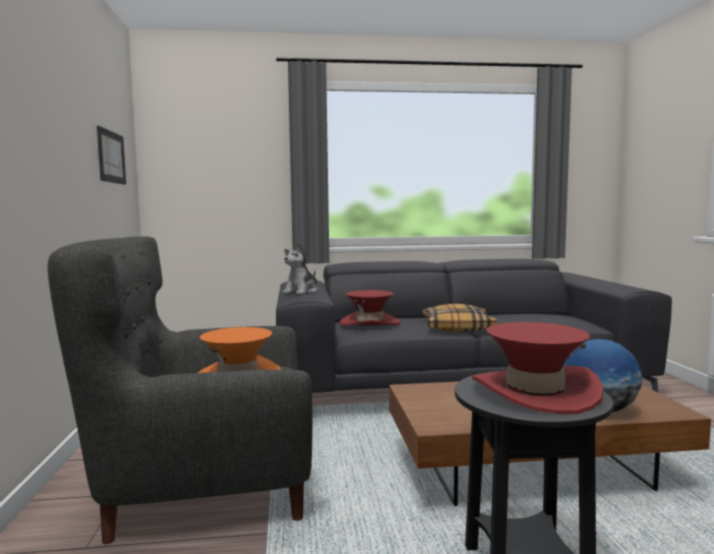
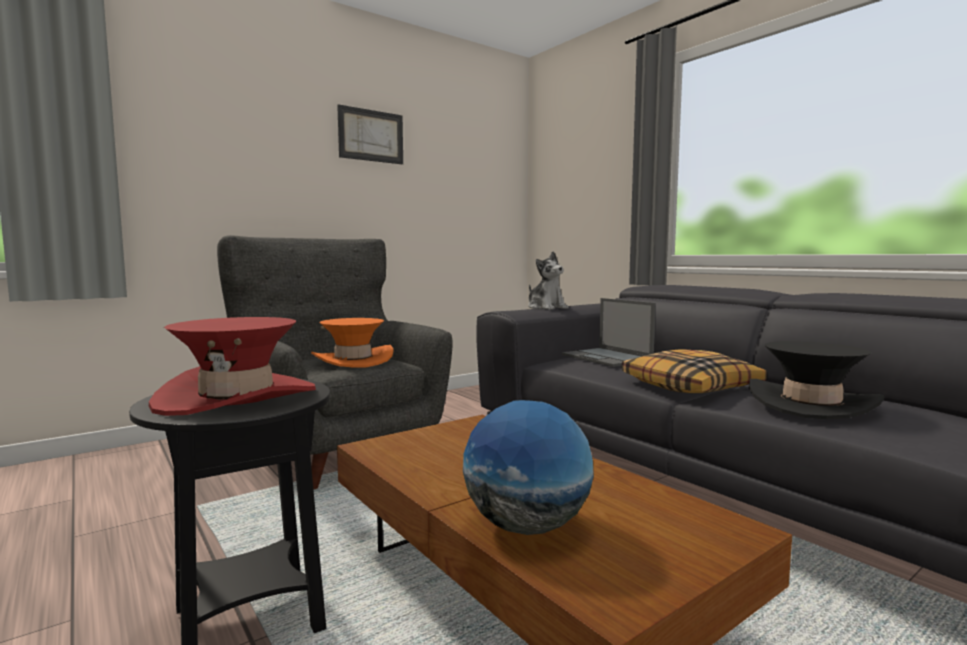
camera: 60 degrees right, 0 degrees up
picture [97,126,126,185] -> picture moved to [337,104,403,164]
plush toy [283,243,318,295] -> plush toy turned 120 degrees counterclockwise [528,251,568,310]
red hat [339,290,400,326] -> laptop [562,298,656,367]
none -> black hat [749,341,884,419]

